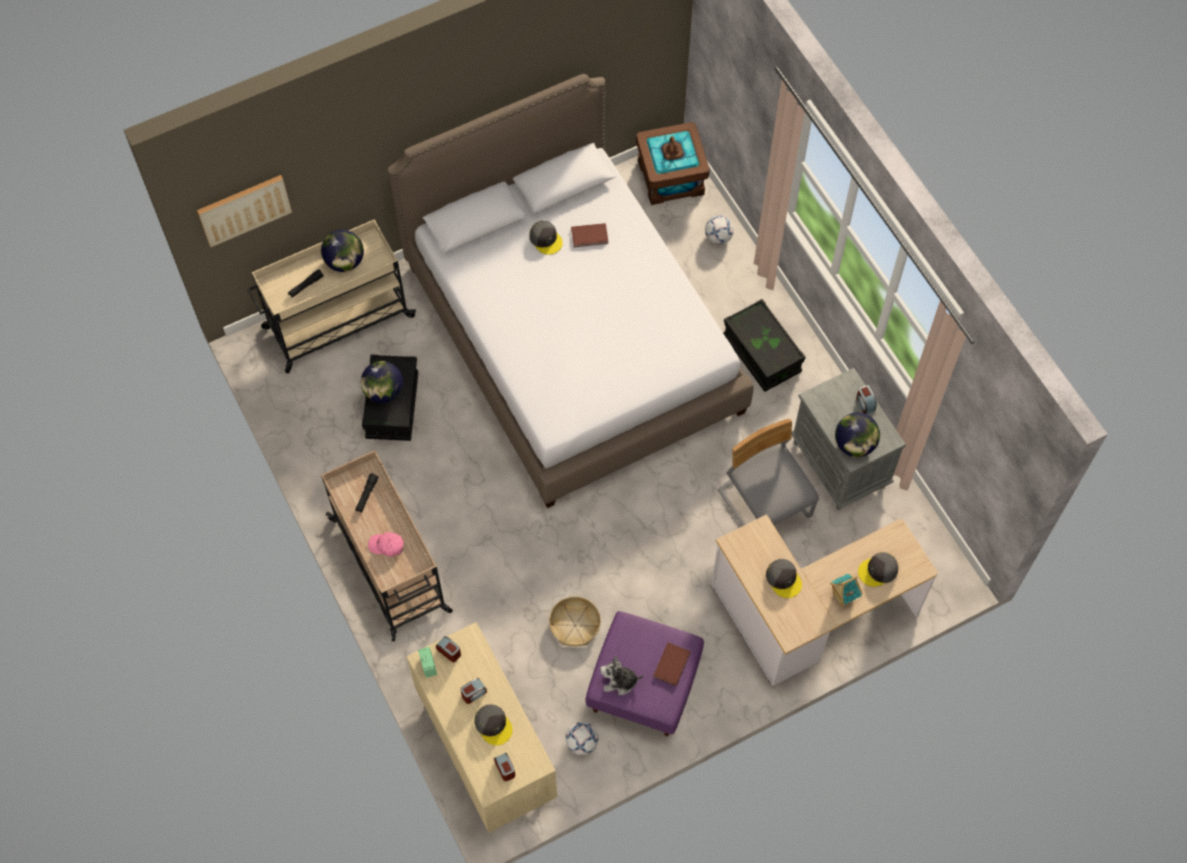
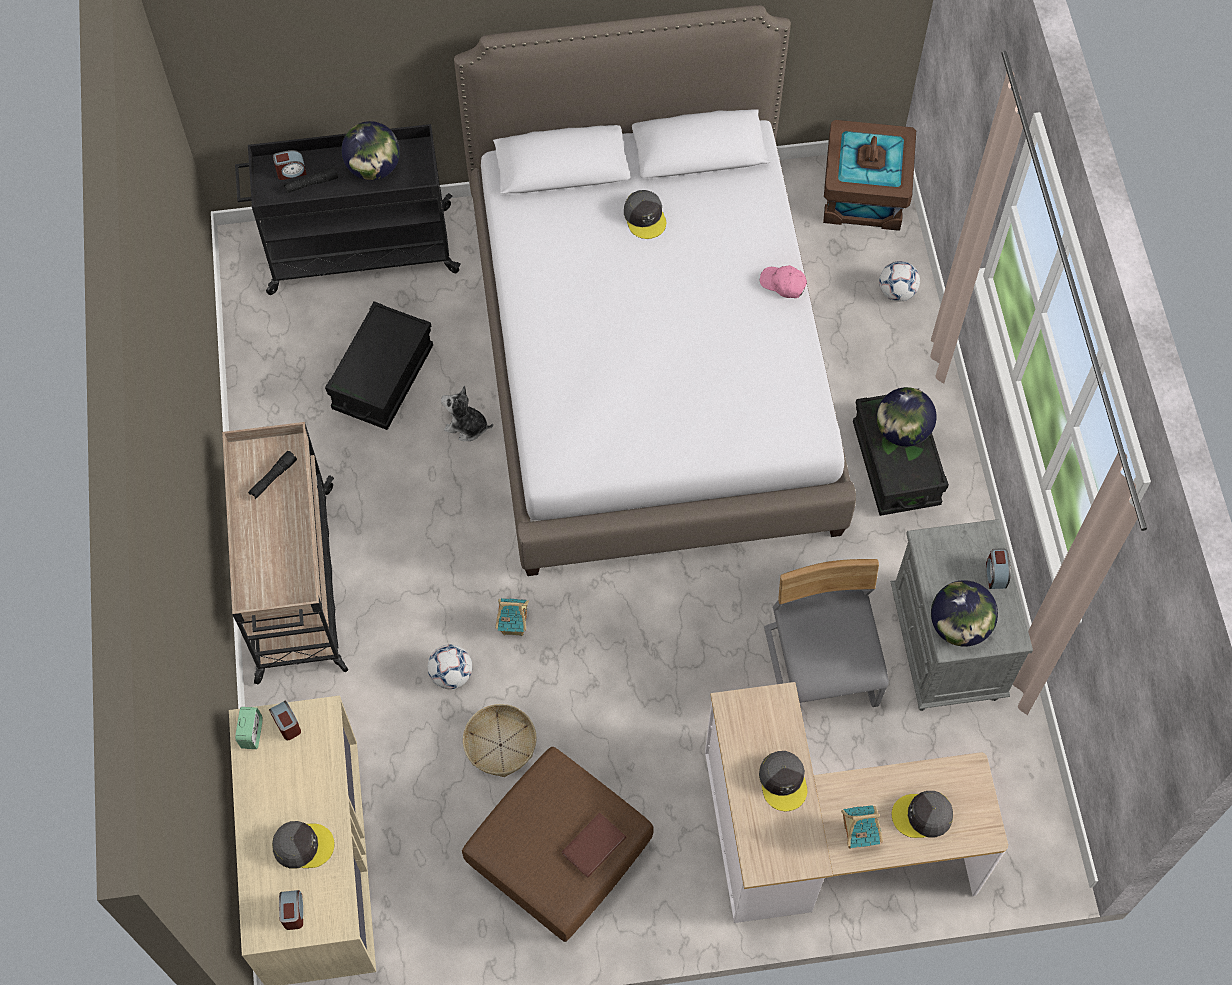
camera: 20 degrees right, 0 degrees up
picture [197,175,292,247] -> none
beige cart [247,219,416,373] -> black cart [235,124,461,295]
globe [361,361,403,403] -> globe moved to [877,387,937,447]
pink cap [368,532,404,557] -> pink cap moved to [760,265,807,298]
alarm clock [460,678,487,704] -> alarm clock moved to [273,150,307,180]
grey cap [474,704,513,745] -> grey cap turned 75 degrees counterclockwise [272,821,335,869]
football [565,722,599,755] -> football moved to [428,644,472,689]
brown book [571,223,608,247] -> none
purple ottoman [585,611,704,736] -> brown ottoman [462,747,654,942]
plush toy [600,655,644,695] -> plush toy moved to [441,386,493,441]
none -> toy house [496,598,529,636]

